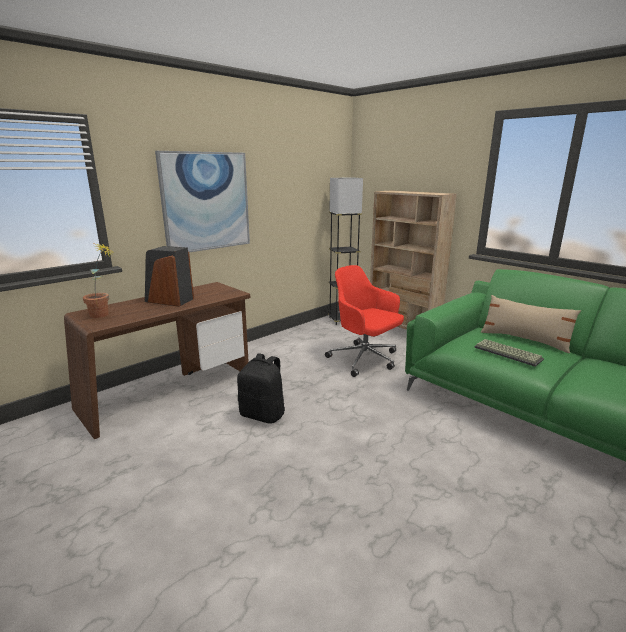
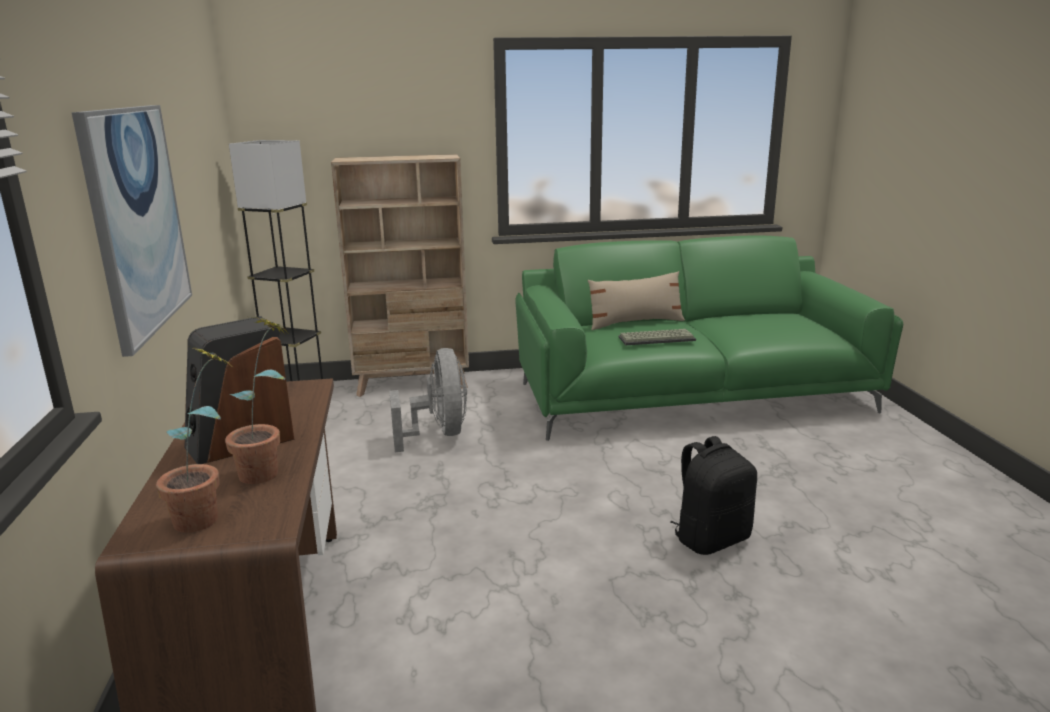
camera: 55 degrees left, 0 degrees up
black backpack [237,353,285,424] -> black backpack moved to [670,436,757,555]
red office chair [325,265,404,377] -> grey fan [390,348,467,452]
none -> potted plant [225,317,290,484]

